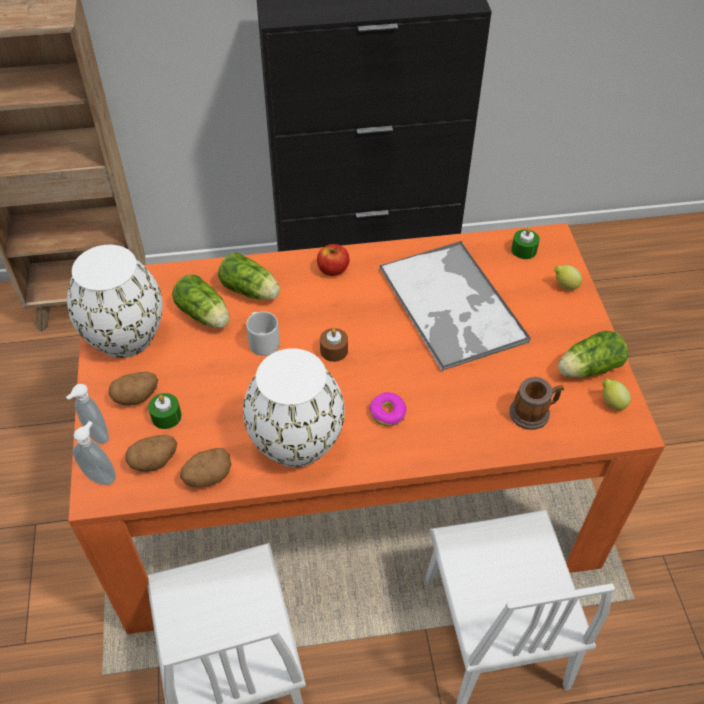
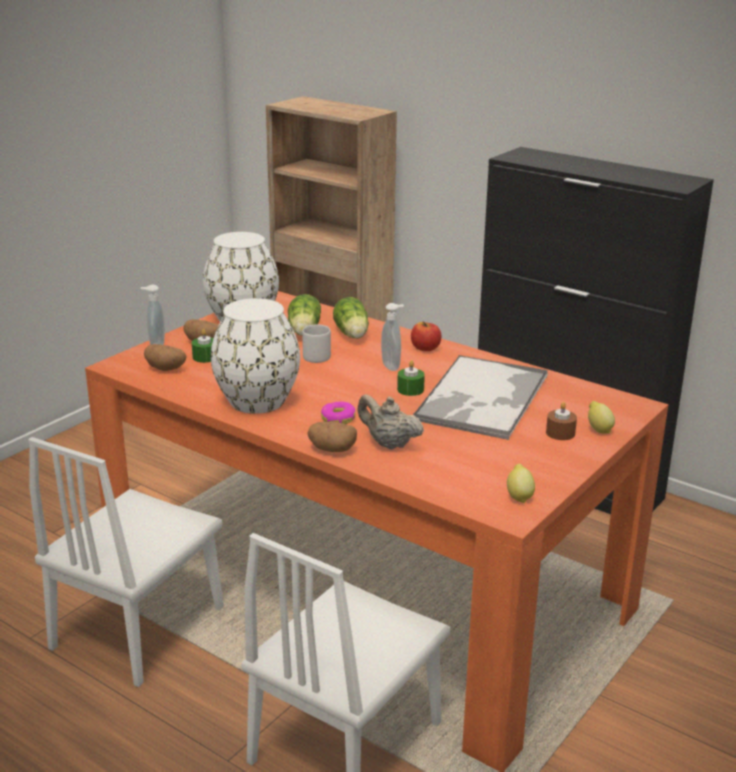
camera: 45 degrees right, 25 degrees down
soap dispenser [73,421,116,485] -> soap dispenser moved to [381,303,404,371]
potato [180,448,231,487] -> potato moved to [307,422,357,452]
brown candle [320,328,348,362] -> brown candle moved to [546,402,577,440]
mug [509,377,564,430] -> none
green candle [511,227,540,259] -> green candle moved to [397,360,425,396]
lettuce [558,331,629,378] -> none
none -> beige teapot [358,394,424,450]

